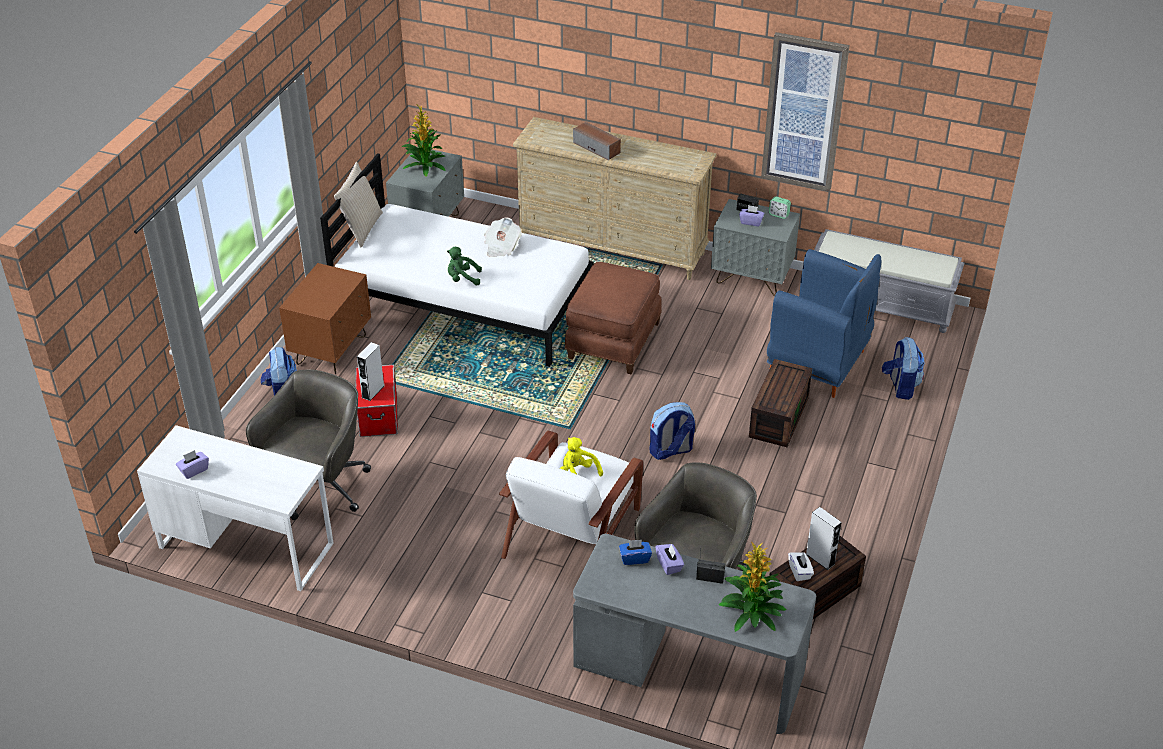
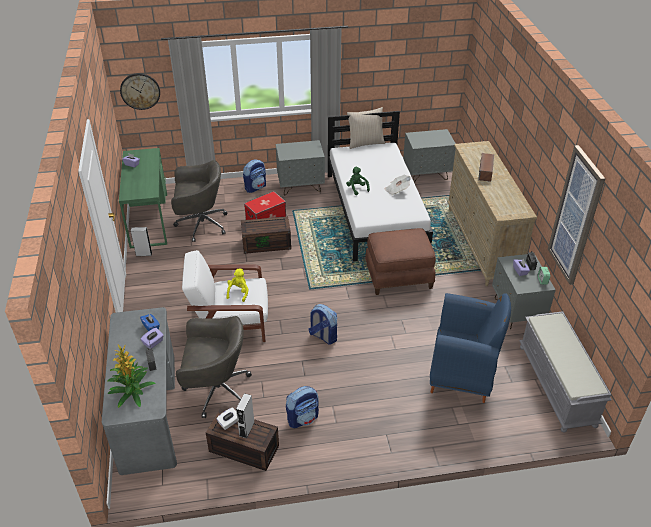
camera: 60 degrees right, 0 degrees up
white desk [137,425,334,591] -> green desk [119,148,167,249]
brown nightstand [279,263,371,374] -> grey nightstand [276,140,325,195]
grey speaker [357,342,384,401] -> grey speaker moved to [131,227,152,256]
potted plant [402,105,446,177] -> none
brown storage box [749,359,812,447] -> brown storage box moved to [241,216,291,254]
blue armchair [767,249,882,398] -> blue armchair turned 75 degrees counterclockwise [430,293,511,403]
backpack [882,337,924,400] -> backpack moved to [286,386,319,428]
none -> wall clock [120,73,160,110]

